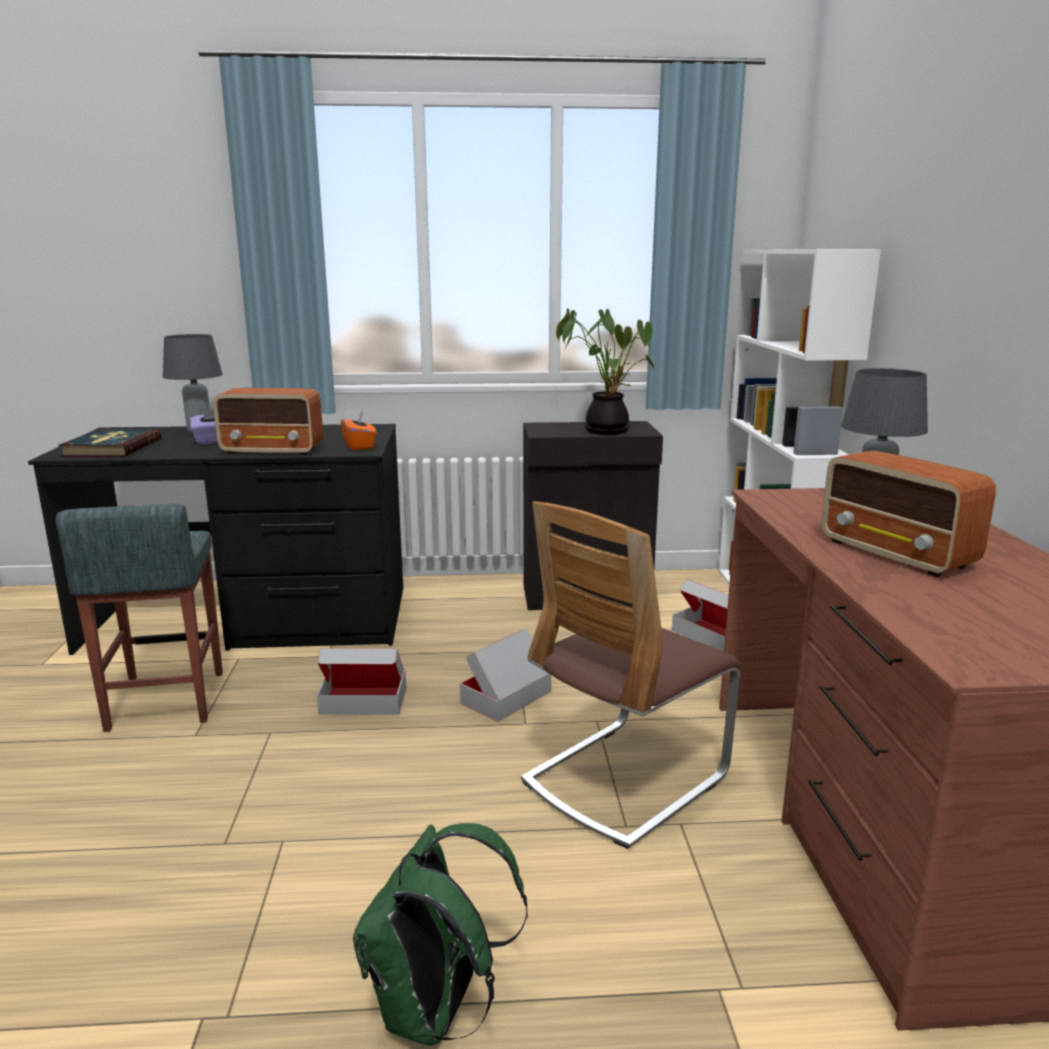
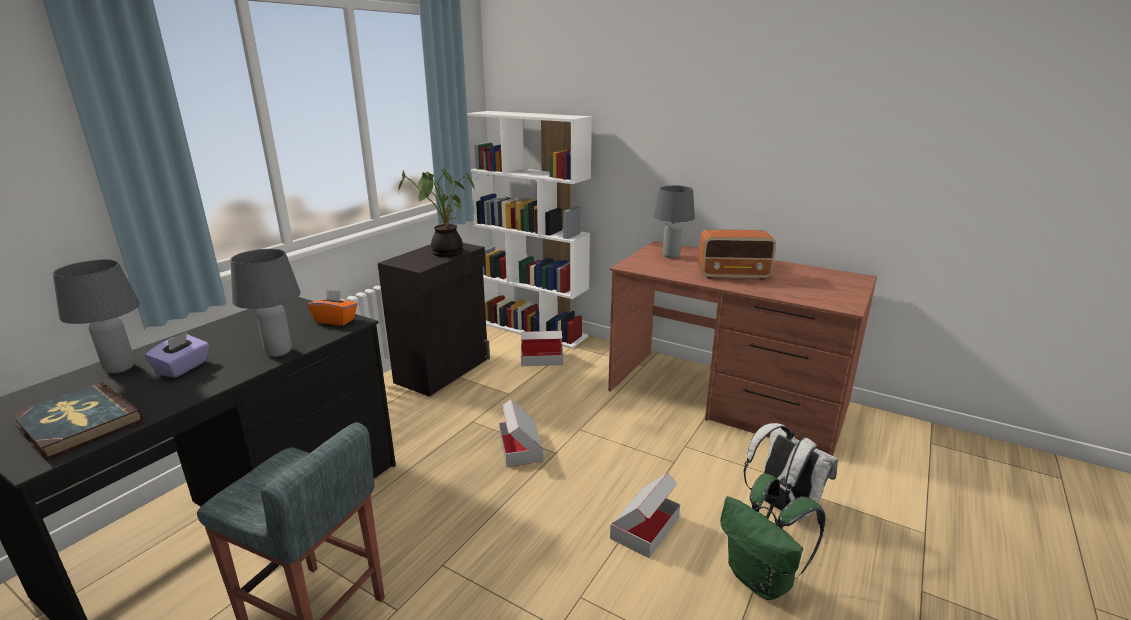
camera: 55 degrees left, 5 degrees up
radio [213,388,323,455] -> grey table lamp [230,249,301,357]
cardboard box [317,648,406,715] -> cardboard box moved to [610,473,680,558]
chair [521,501,742,849] -> none
none -> white backpack [744,423,838,521]

